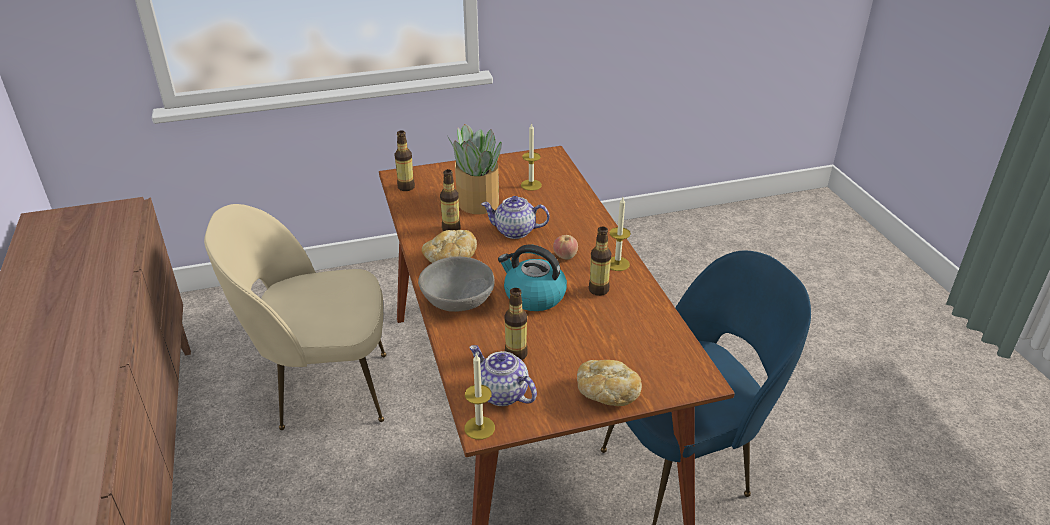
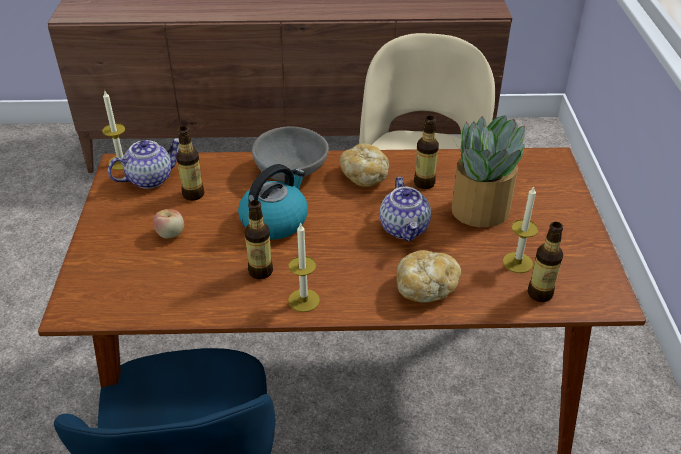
camera: 105 degrees right, 5 degrees up
bottle [394,130,415,191] -> bottle moved to [528,222,563,302]
teapot [481,196,549,239] -> teapot turned 150 degrees clockwise [380,177,431,242]
apple [553,235,578,260] -> apple moved to [153,209,184,238]
bread [577,360,642,406] -> bread moved to [397,250,461,303]

